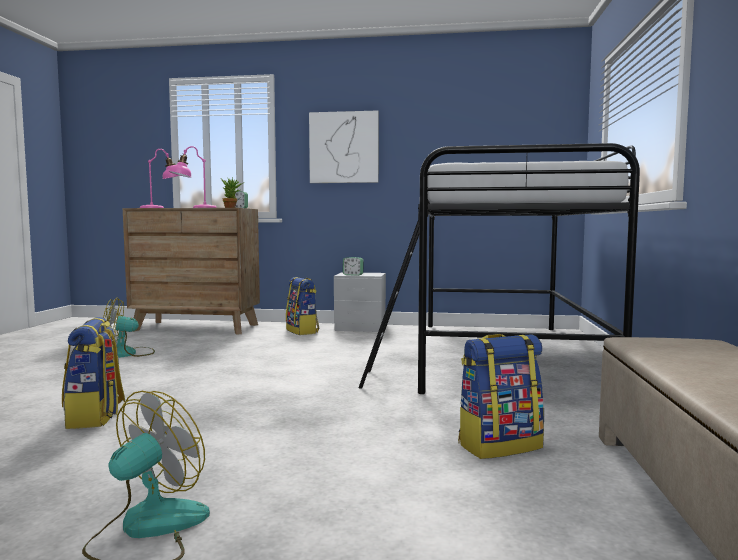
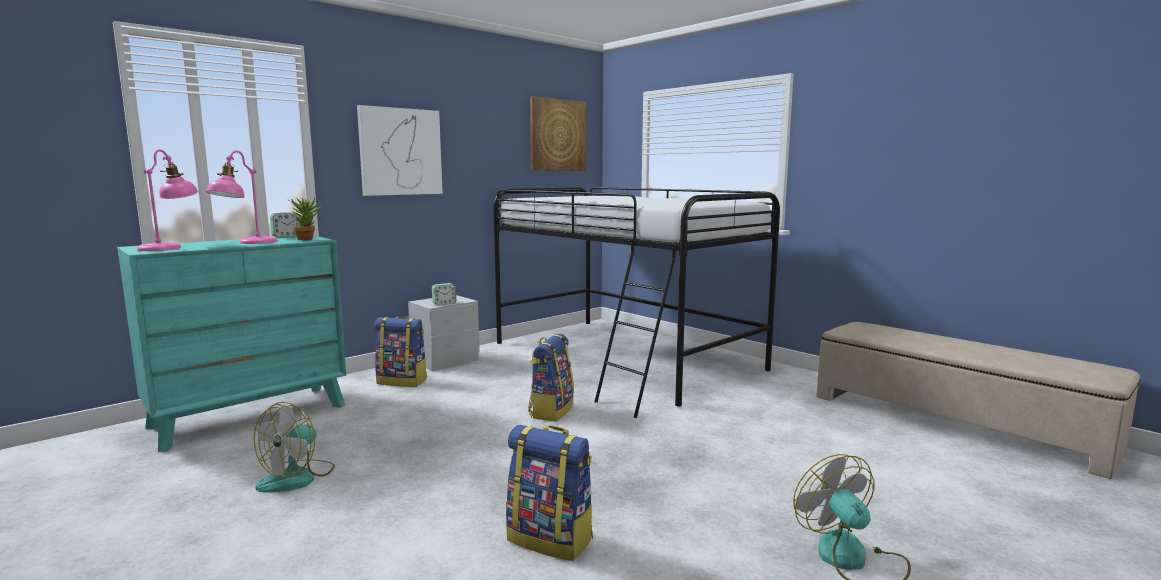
camera: 50 degrees left, 5 degrees up
brown dresser [123,208,260,335] -> turquoise dresser [117,236,346,452]
backpack [458,334,544,459] -> backpack moved to [528,334,574,421]
none -> picture [530,96,586,171]

